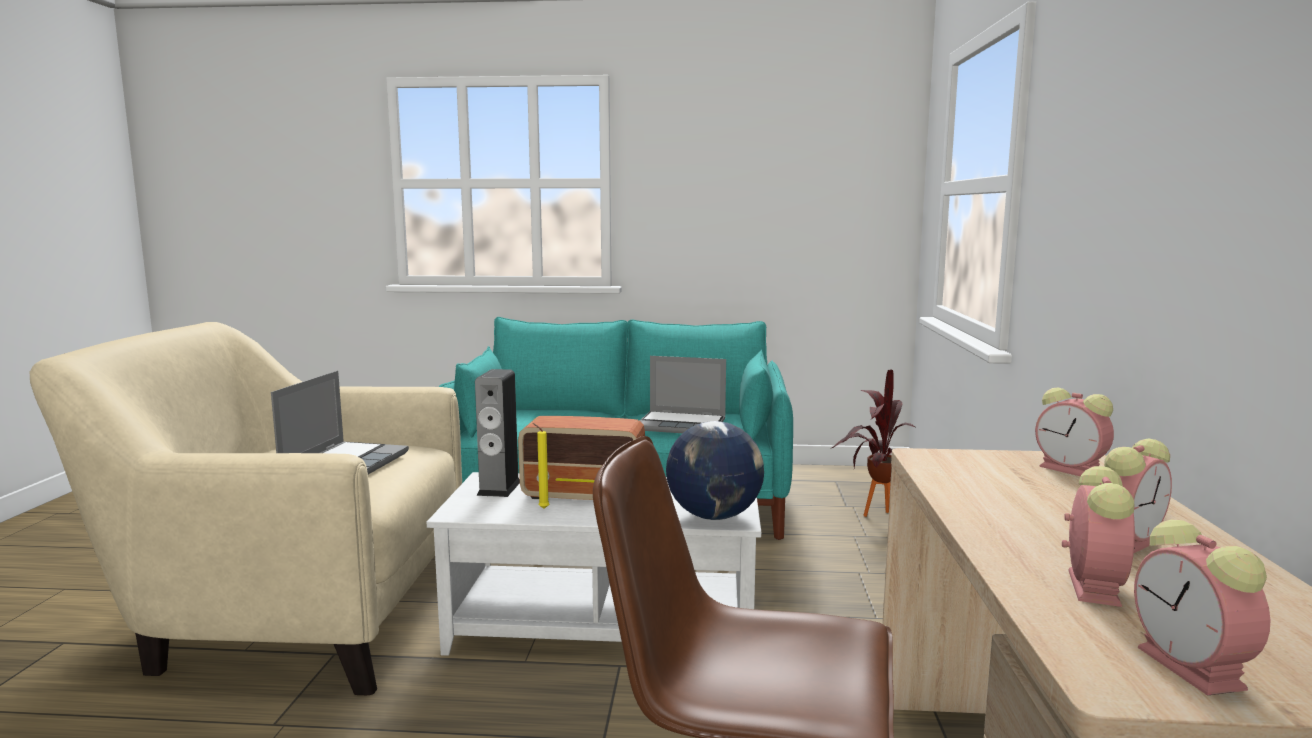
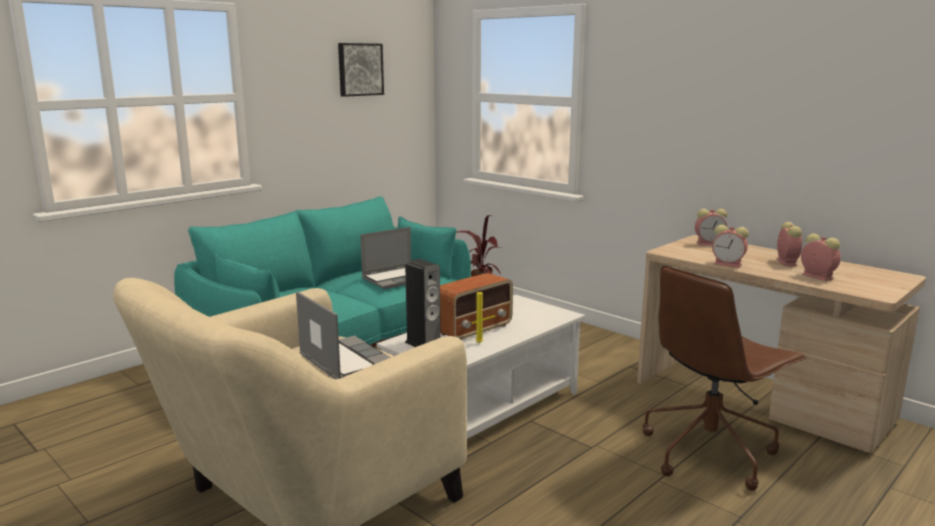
camera: 50 degrees left, 5 degrees up
globe [666,421,764,520] -> none
alarm clock [1134,519,1270,695] -> alarm clock moved to [712,225,749,268]
none -> picture [338,43,384,97]

